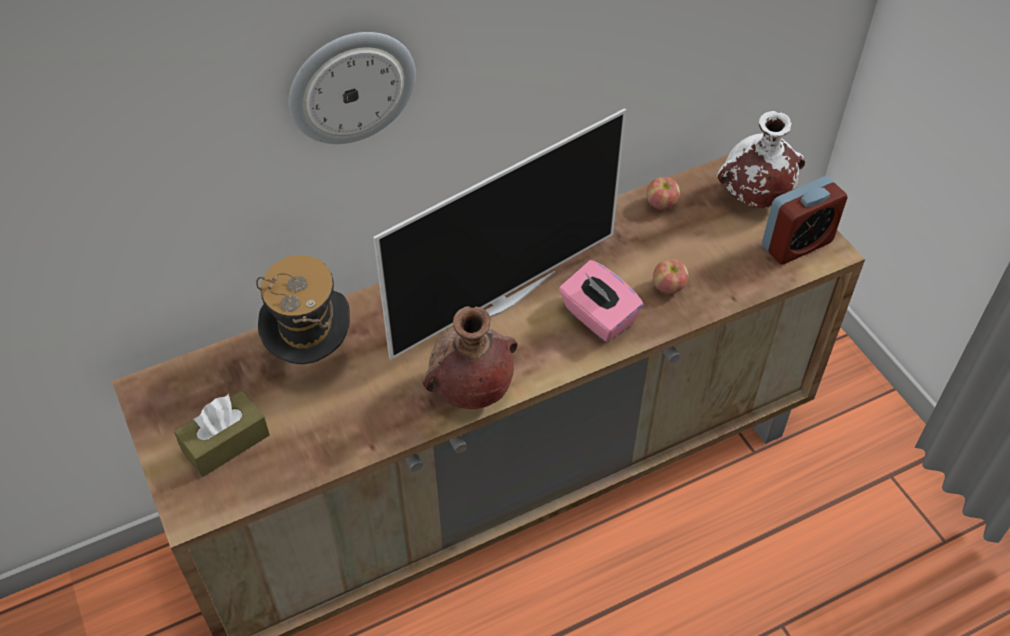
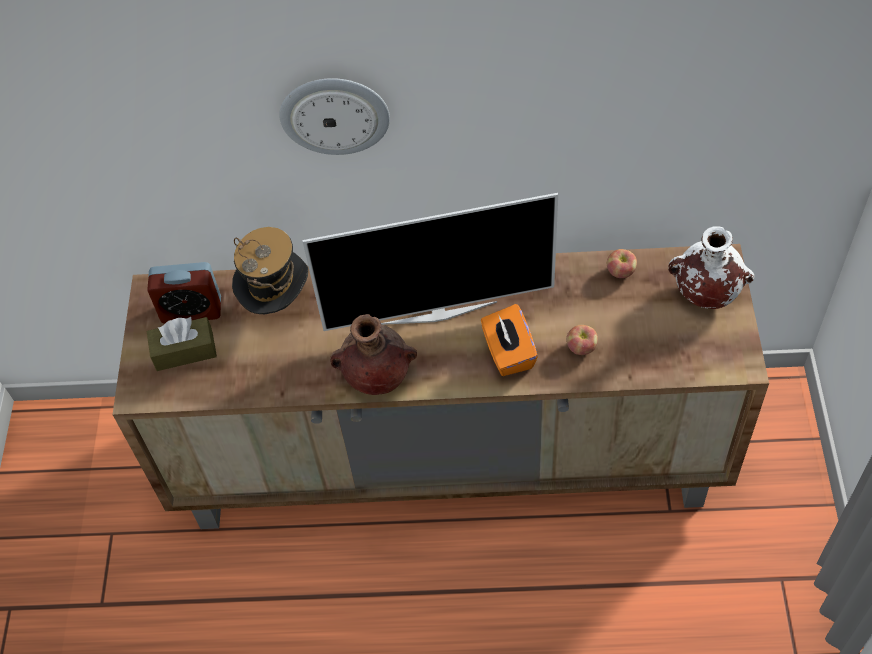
camera: 30 degrees right, 5 degrees up
pink tissue box [559,260,643,342] -> orange tissue box [481,304,538,376]
alarm clock [762,176,848,265] -> alarm clock moved to [147,262,221,324]

